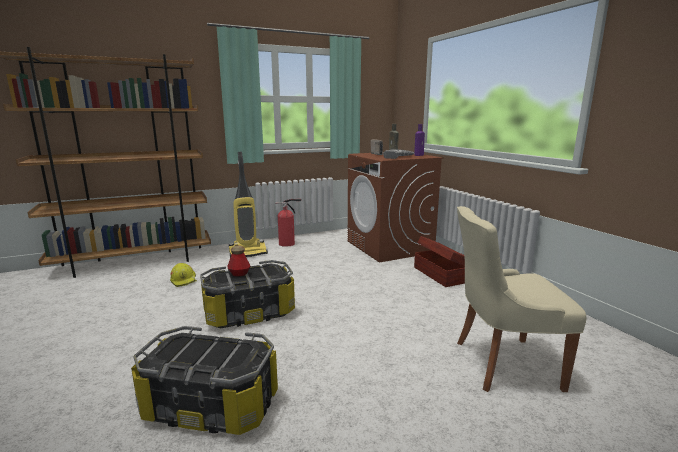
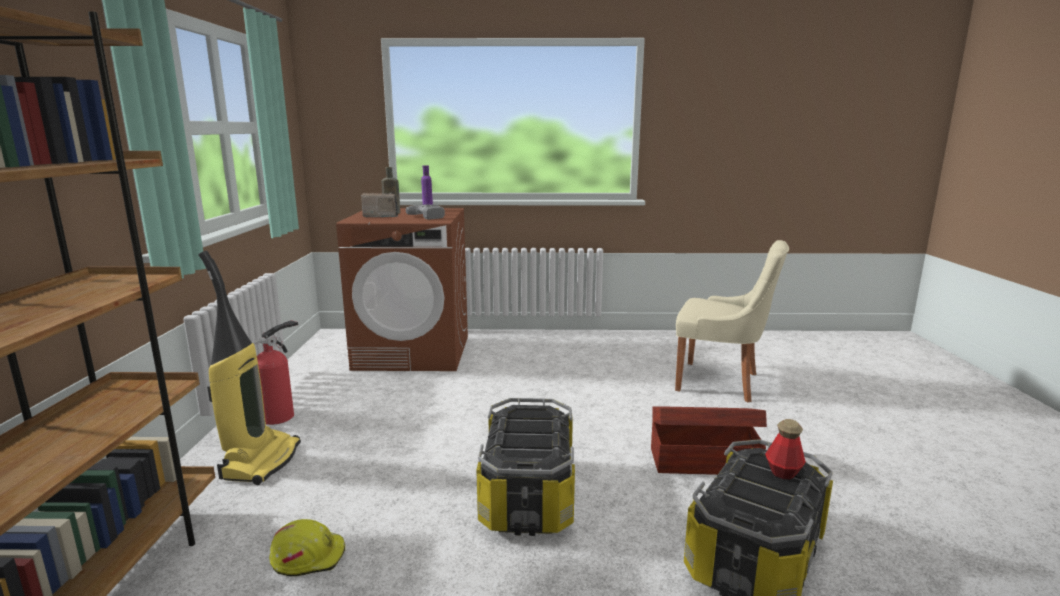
camera: 65 degrees left, 0 degrees up
bottle [227,246,250,277] -> bottle moved to [765,419,805,479]
brown storage box [414,236,465,287] -> brown storage box moved to [651,406,767,475]
beige chair [457,206,587,392] -> beige chair turned 90 degrees counterclockwise [675,240,789,402]

